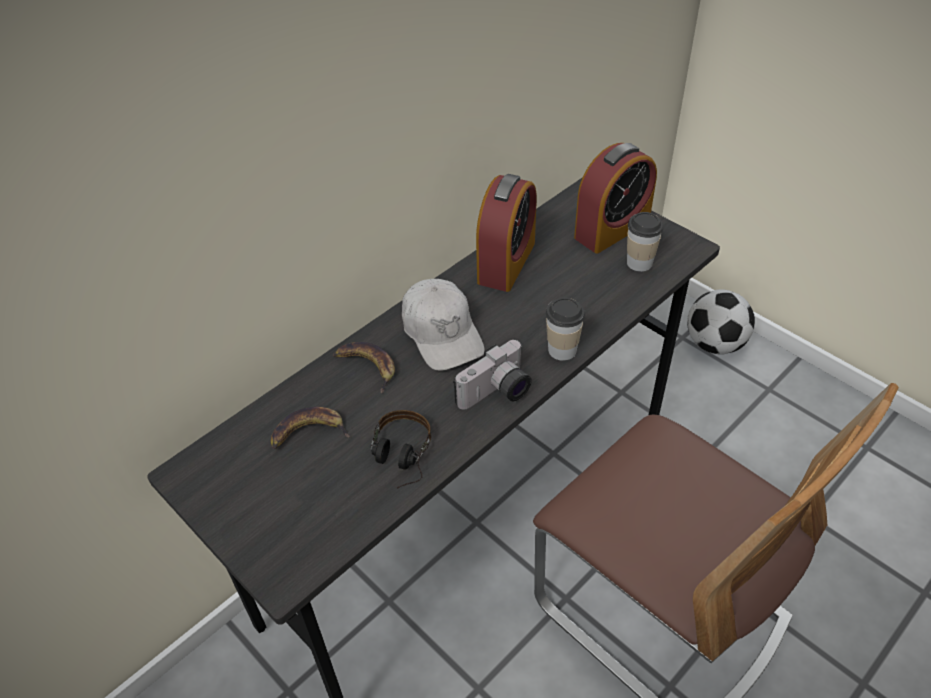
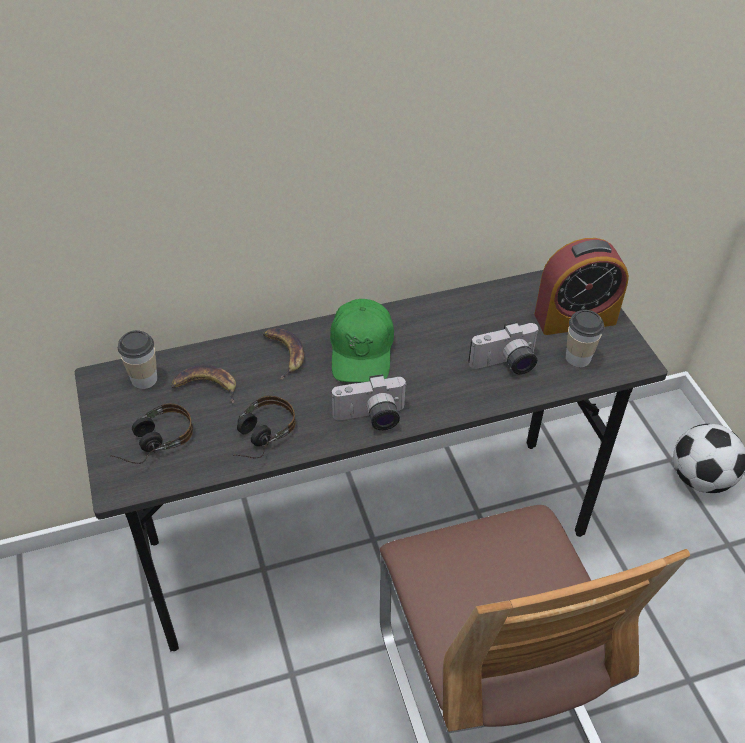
camera: 25 degrees right, 0 degrees up
white cap [402,279,485,371] -> green cap [330,299,394,382]
alarm clock [476,174,537,292] -> none
cup [546,298,585,361] -> cup moved to [118,330,157,389]
none -> headphones [110,403,193,464]
none -> camera [468,322,540,374]

